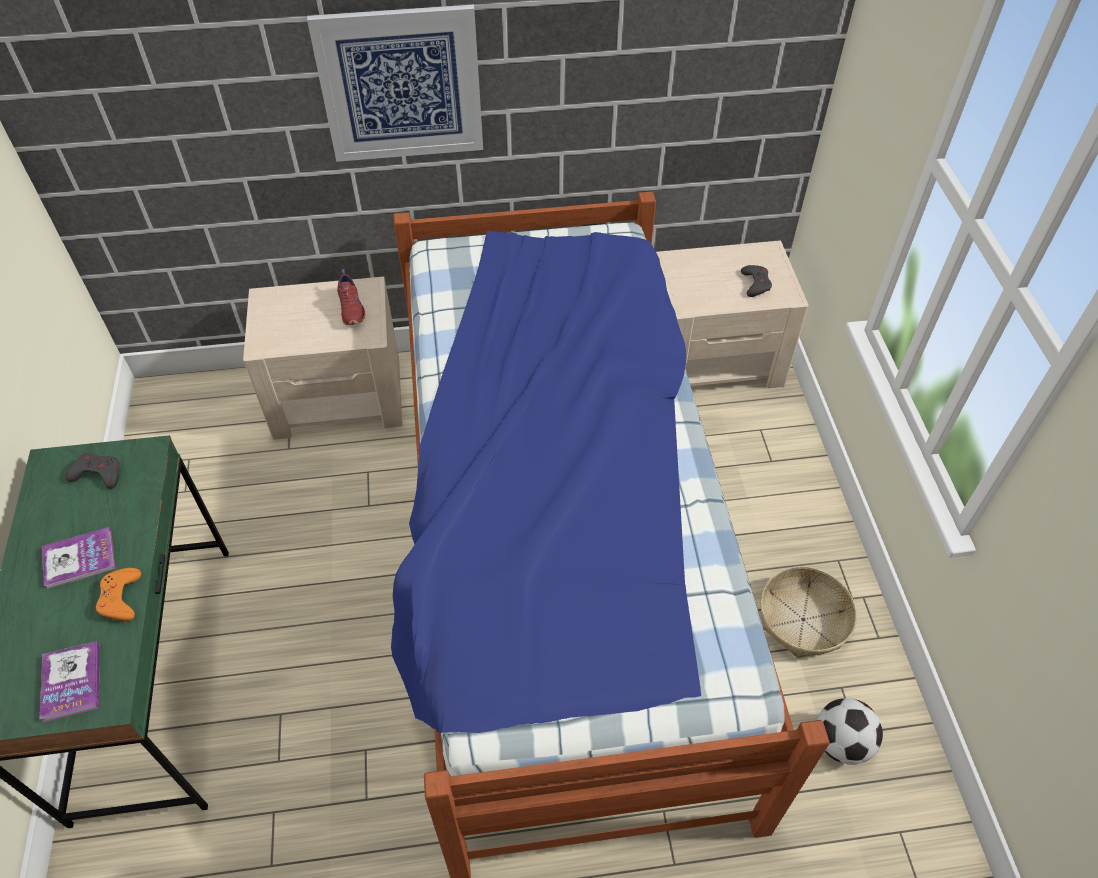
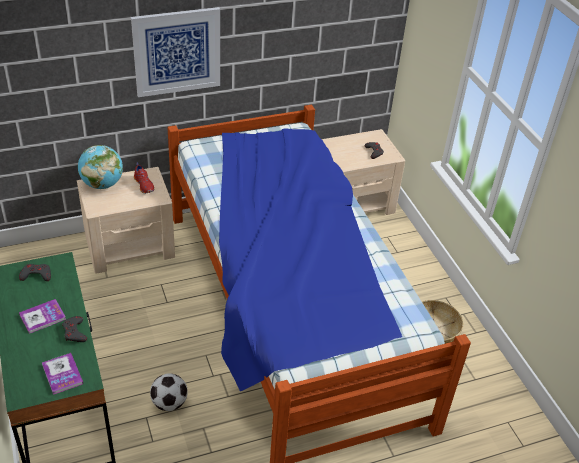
camera: 15 degrees left, 10 degrees down
orange game controller [96,568,141,621] -> grey game controller [62,316,87,342]
football [817,698,883,765] -> football moved to [150,373,188,411]
none -> globe [78,145,123,189]

